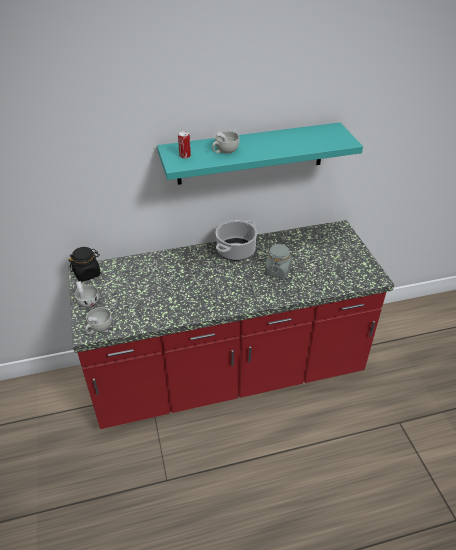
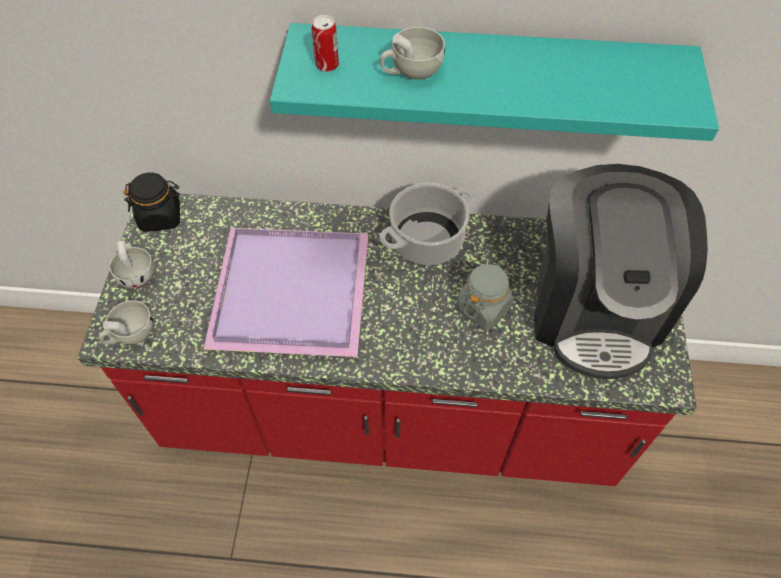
camera: 20 degrees right, 15 degrees up
none -> purple tray [203,228,369,357]
none -> coffee machine [534,164,708,379]

